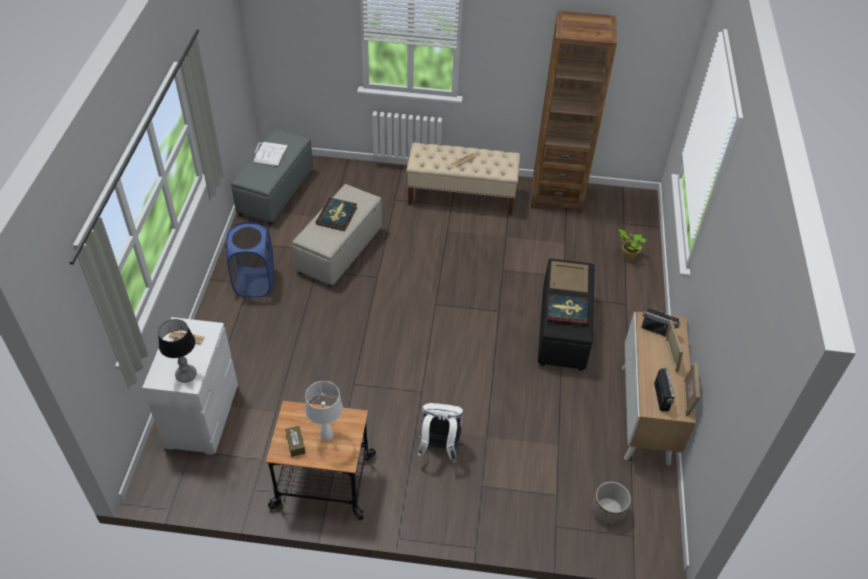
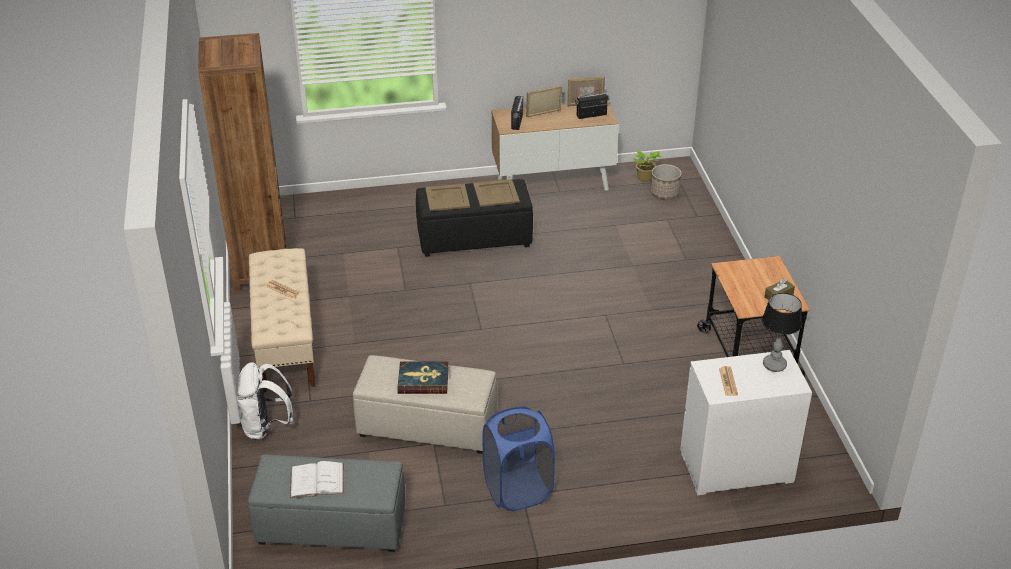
camera: 105 degrees left, 10 degrees down
white table lamp [305,381,343,441] -> none
white backpack [417,403,464,463] -> white backpack moved to [236,362,293,440]
book [547,294,588,326] -> beige tray [473,179,520,207]
potted plant [619,229,647,261] -> potted plant moved to [633,151,662,182]

